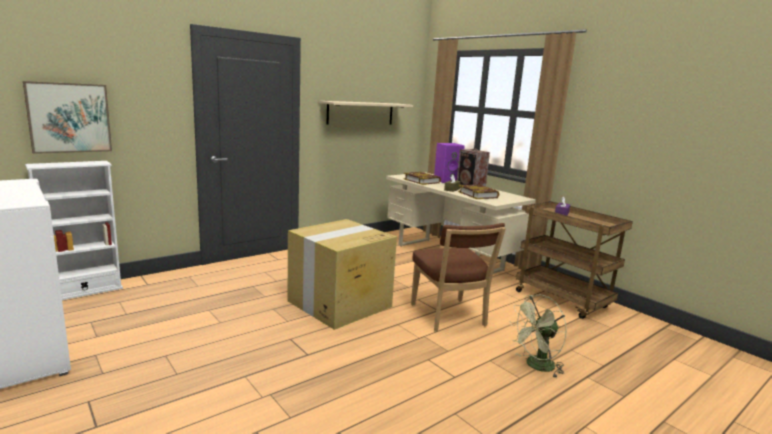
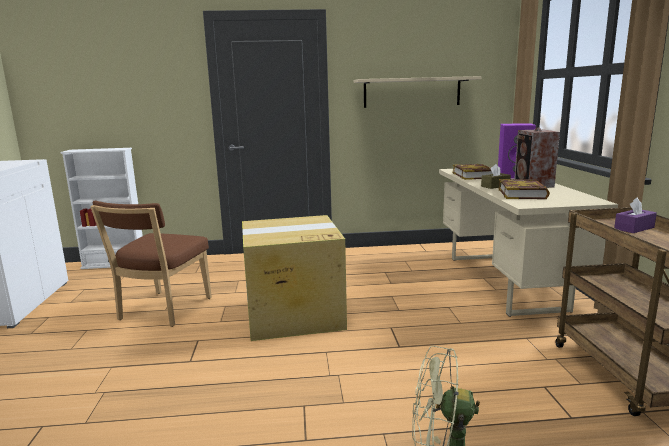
camera: 35 degrees right, 0 degrees up
picture [23,81,112,154] -> none
brown chair [411,223,506,332] -> brown chair moved to [90,201,212,327]

